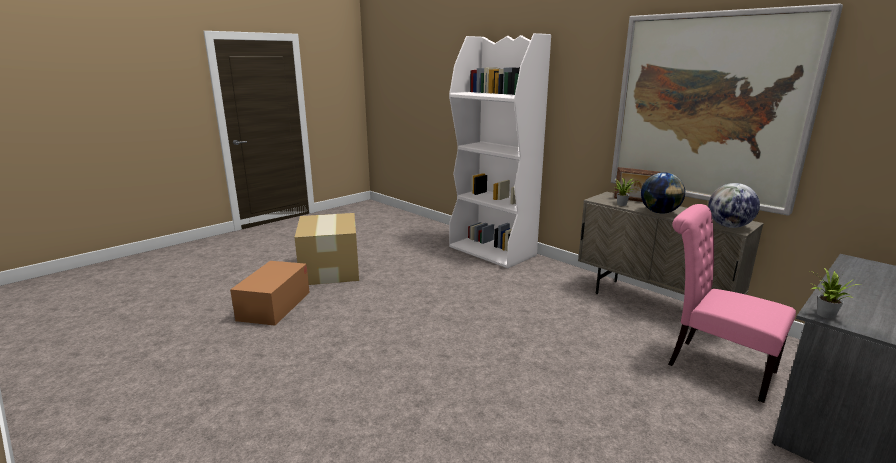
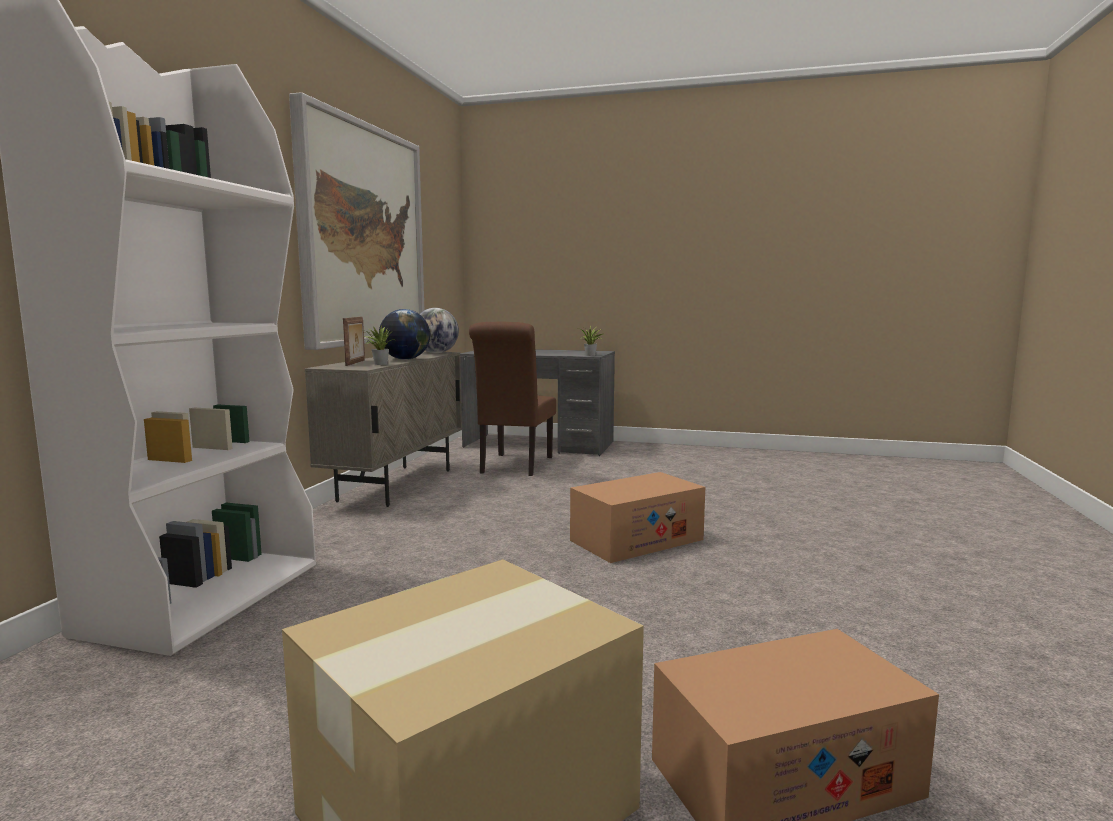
camera: 120 degrees left, 10 degrees down
pink chair [668,204,796,403] -> brown chair [469,322,556,476]
none -> cardboard box [570,472,705,563]

